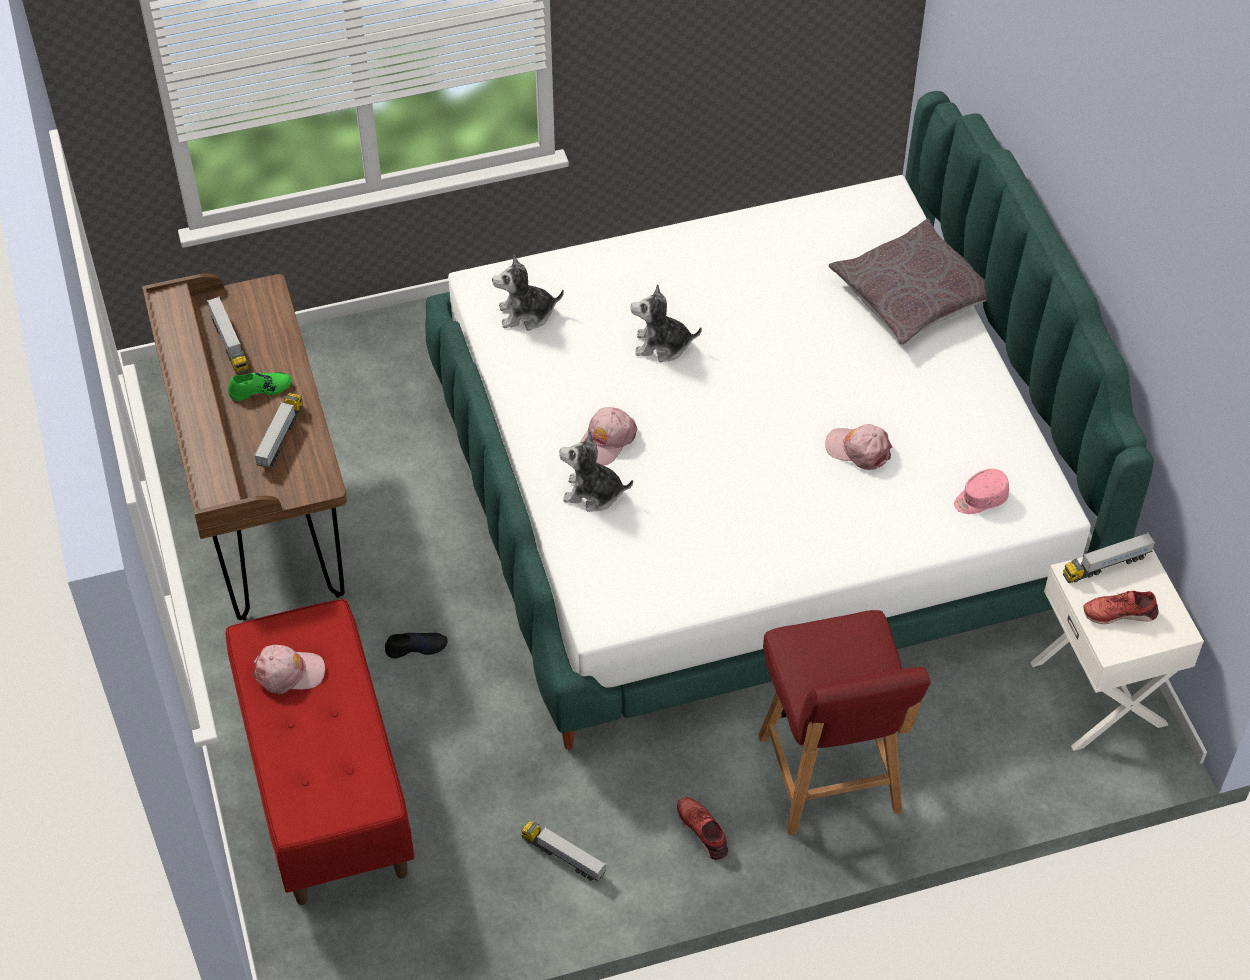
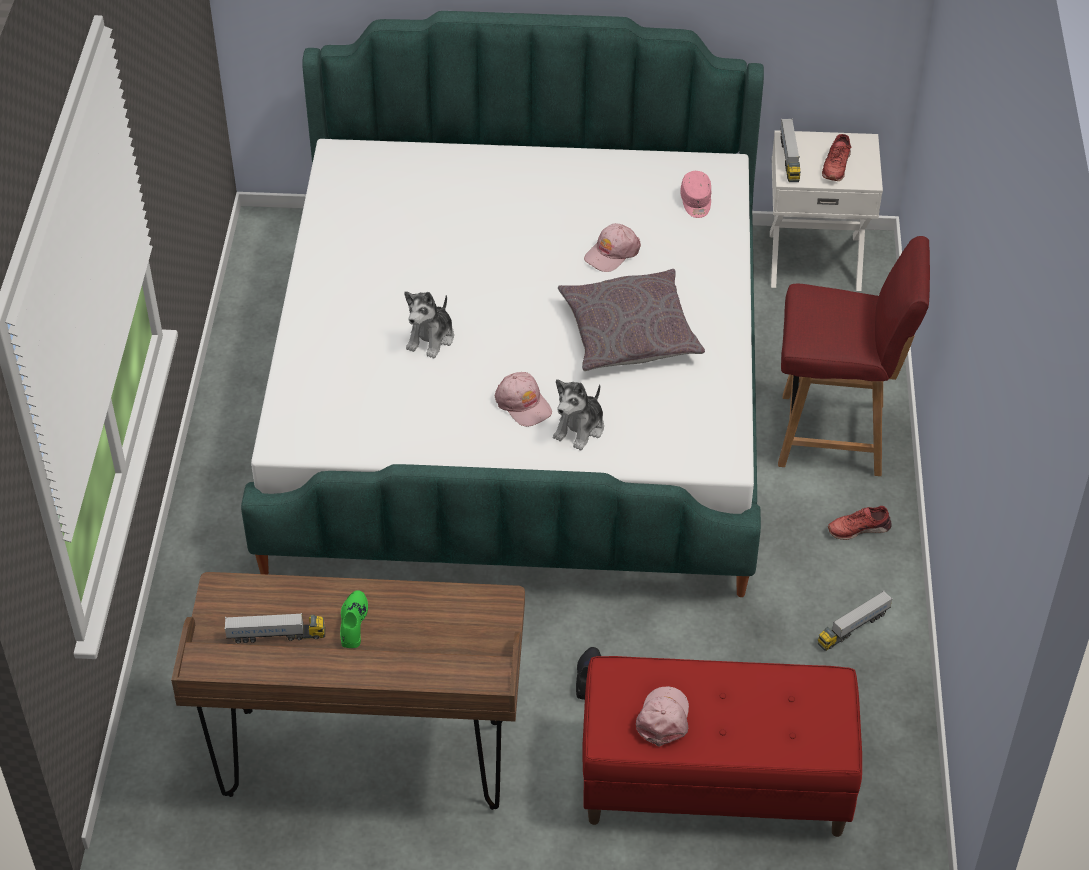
camera: 70 degrees left, 5 degrees down
toy truck [254,393,303,468] -> none
plush toy [492,255,564,330] -> none
grey pillow [829,219,987,345] -> grey pillow moved to [558,269,705,371]

